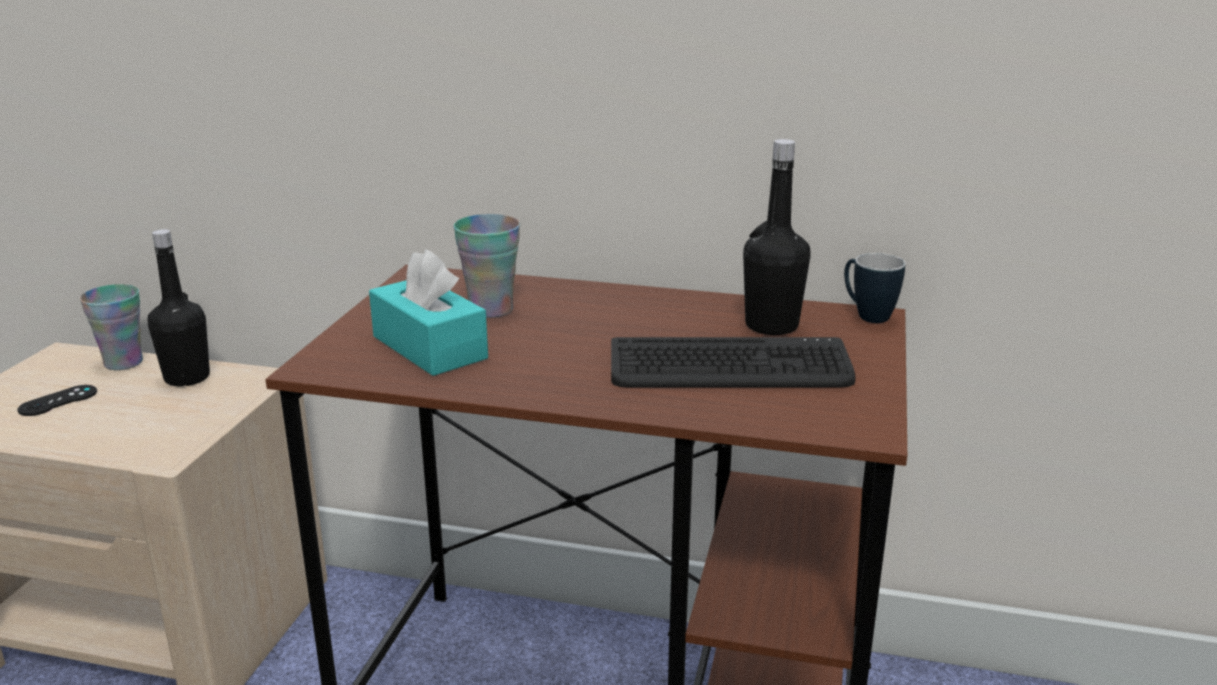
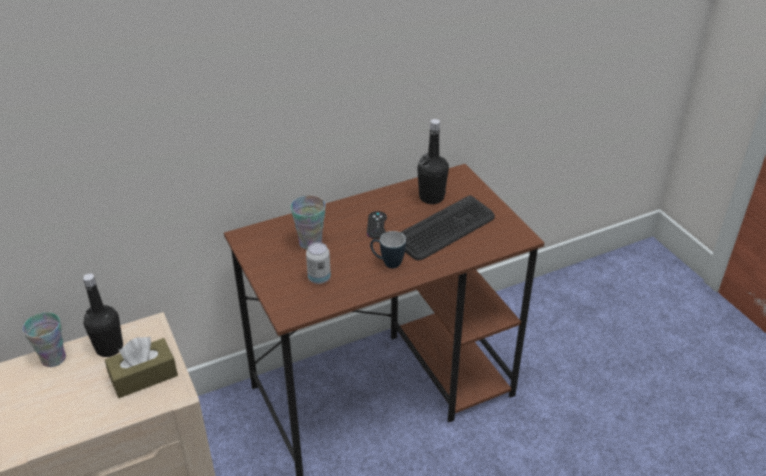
camera: 40 degrees left, 15 degrees up
black game controller [17,385,97,416] -> black game controller moved to [367,211,387,239]
turquoise tissue box [369,249,488,376] -> can [306,242,331,284]
mug [844,253,906,323] -> mug moved to [370,231,406,268]
none -> brown tissue box [105,337,178,398]

